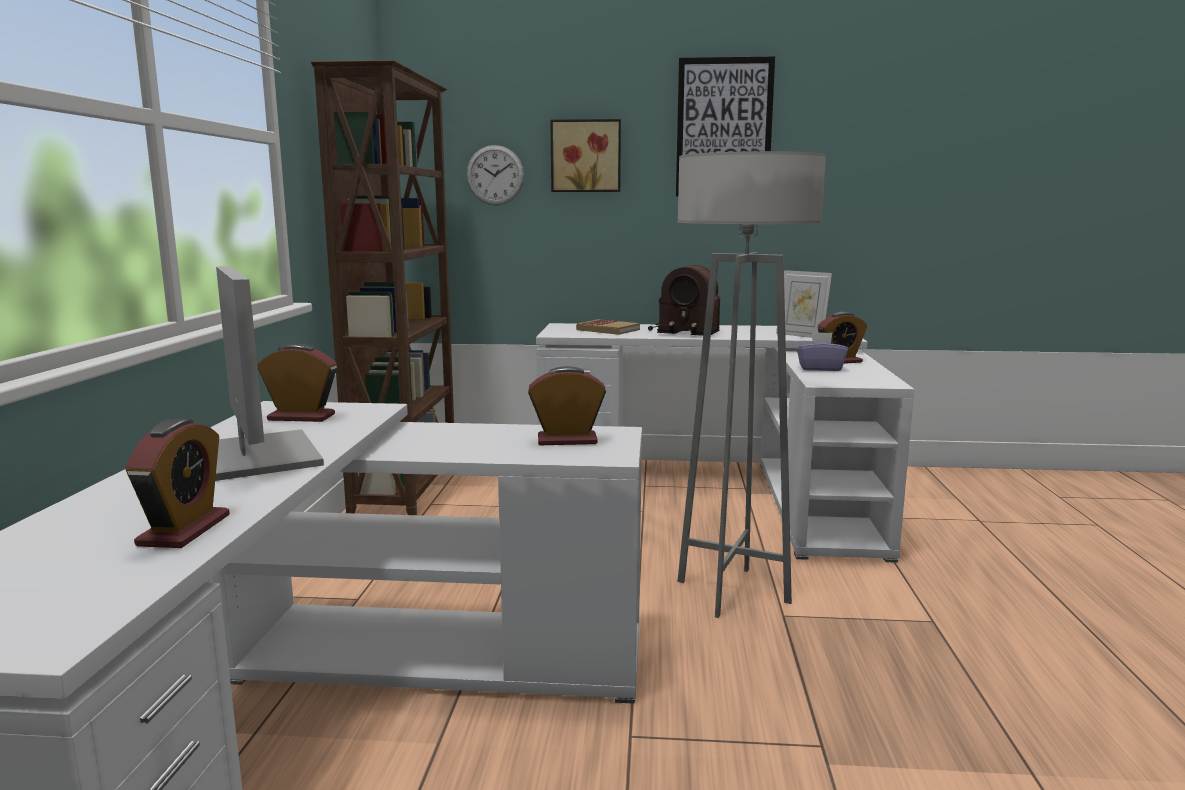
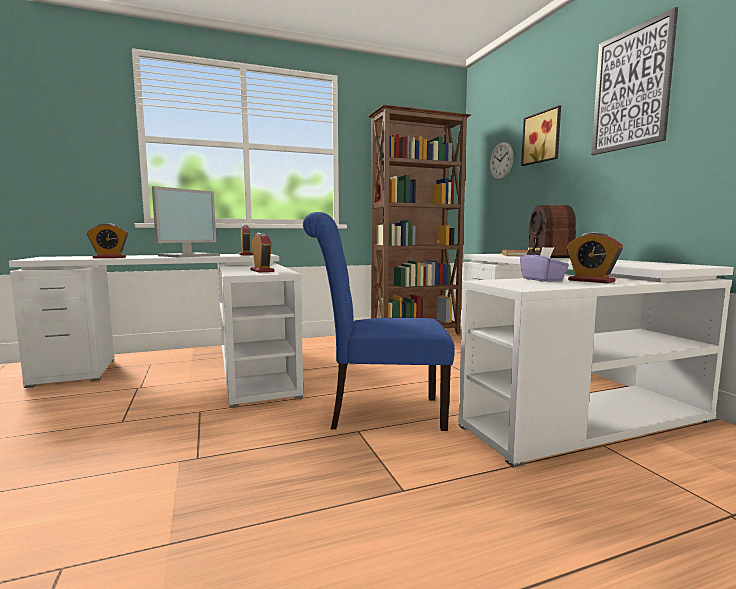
camera: 65 degrees right, 5 degrees down
grey floor lamp [677,151,826,618] -> blue chair [303,212,455,431]
picture frame [776,270,832,338] -> none

